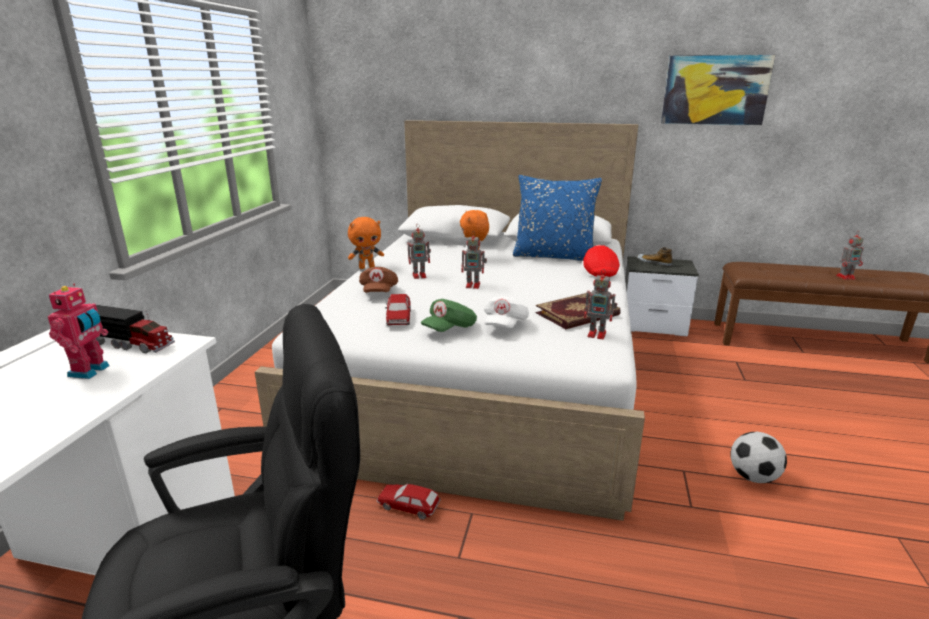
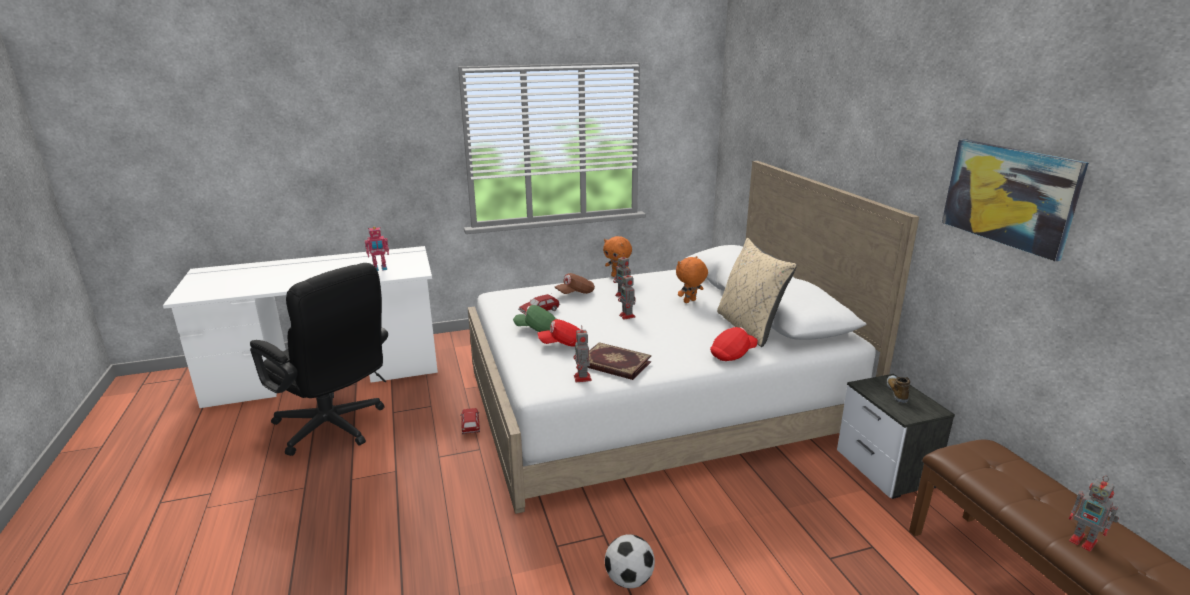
camera: 60 degrees right, 0 degrees up
toy truck [96,305,175,353] -> none
white cap [484,296,529,328] -> red cap [537,319,580,347]
blue pillow [513,175,602,261] -> beige pillow [717,238,797,347]

